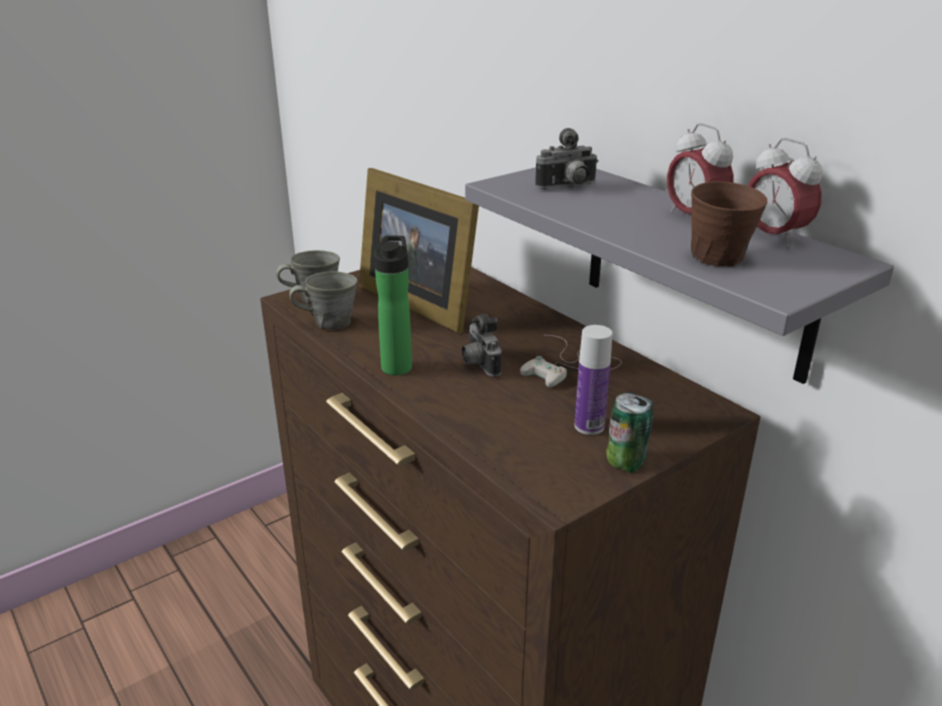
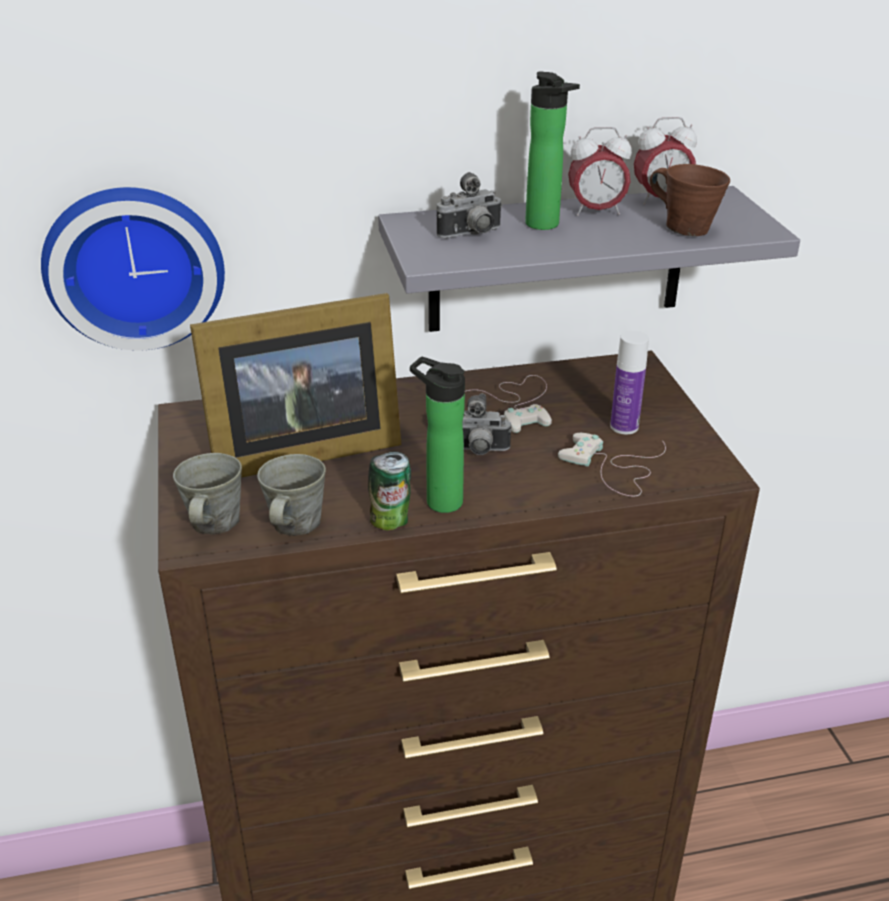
camera: 65 degrees left, 5 degrees up
camera [535,128,598,190] -> camera turned 60 degrees clockwise [437,172,503,238]
can [606,392,653,473] -> can moved to [368,452,411,530]
none -> wall clock [41,187,225,351]
none -> bottle [525,72,580,230]
none -> white game controller [558,433,666,497]

